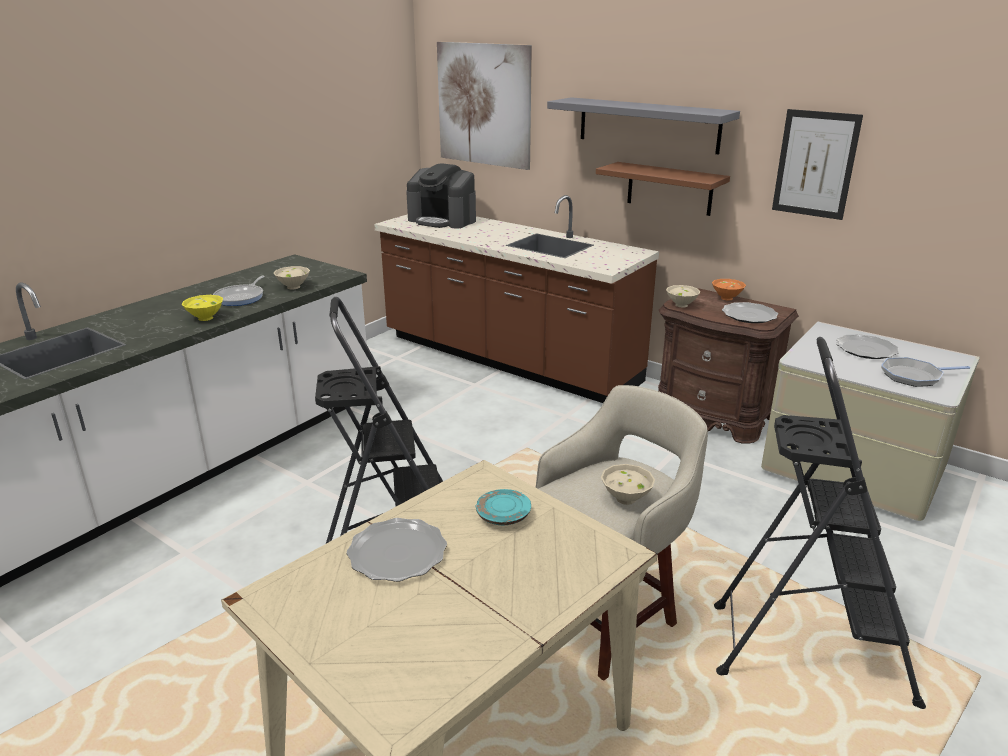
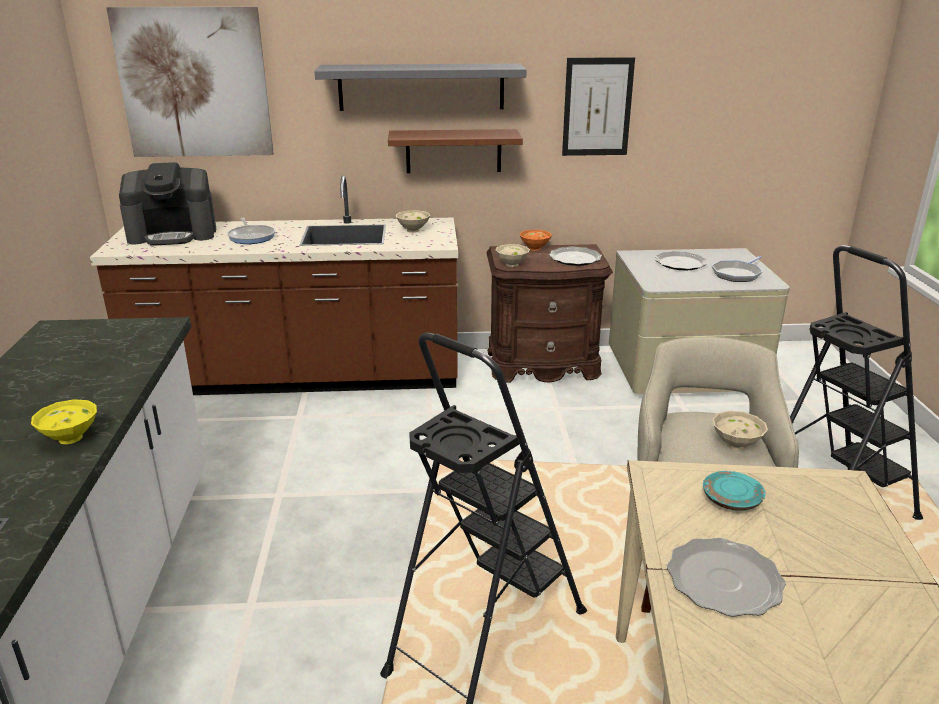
camera: 40 degrees left, 0 degrees up
frying pan [213,276,265,306] -> frying pan moved to [227,218,275,244]
beige bowl [274,266,310,289] -> beige bowl moved to [396,210,430,233]

